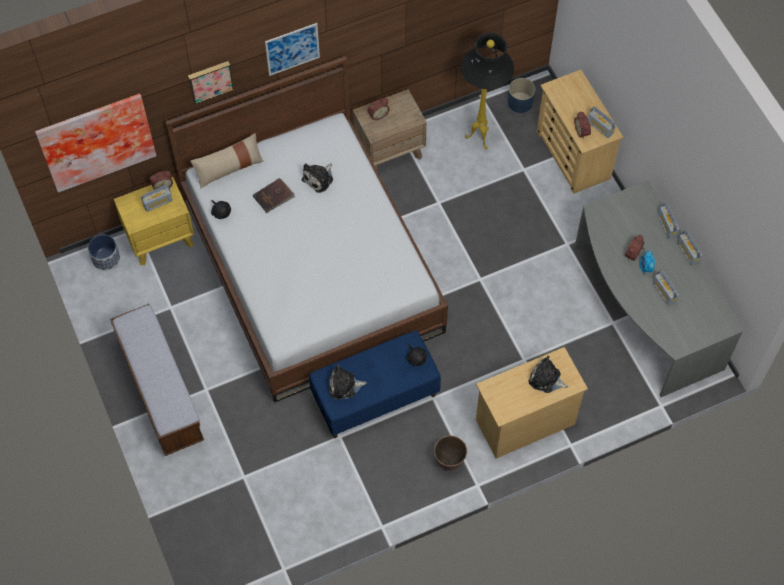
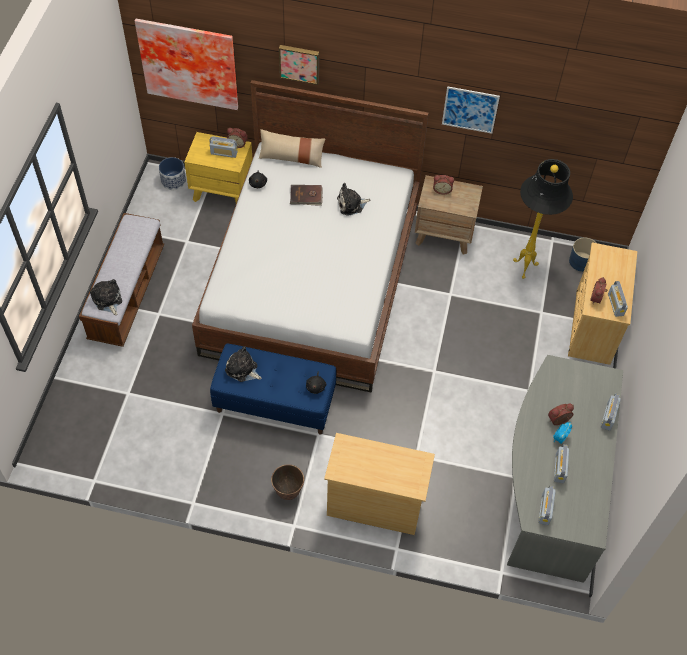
camera: 35 degrees right, 5 degrees down
picture [265,23,320,76] -> picture moved to [442,86,500,134]
plush toy [528,356,568,393] -> plush toy moved to [90,279,122,315]
radio [677,230,702,266] -> radio moved to [538,485,556,525]

